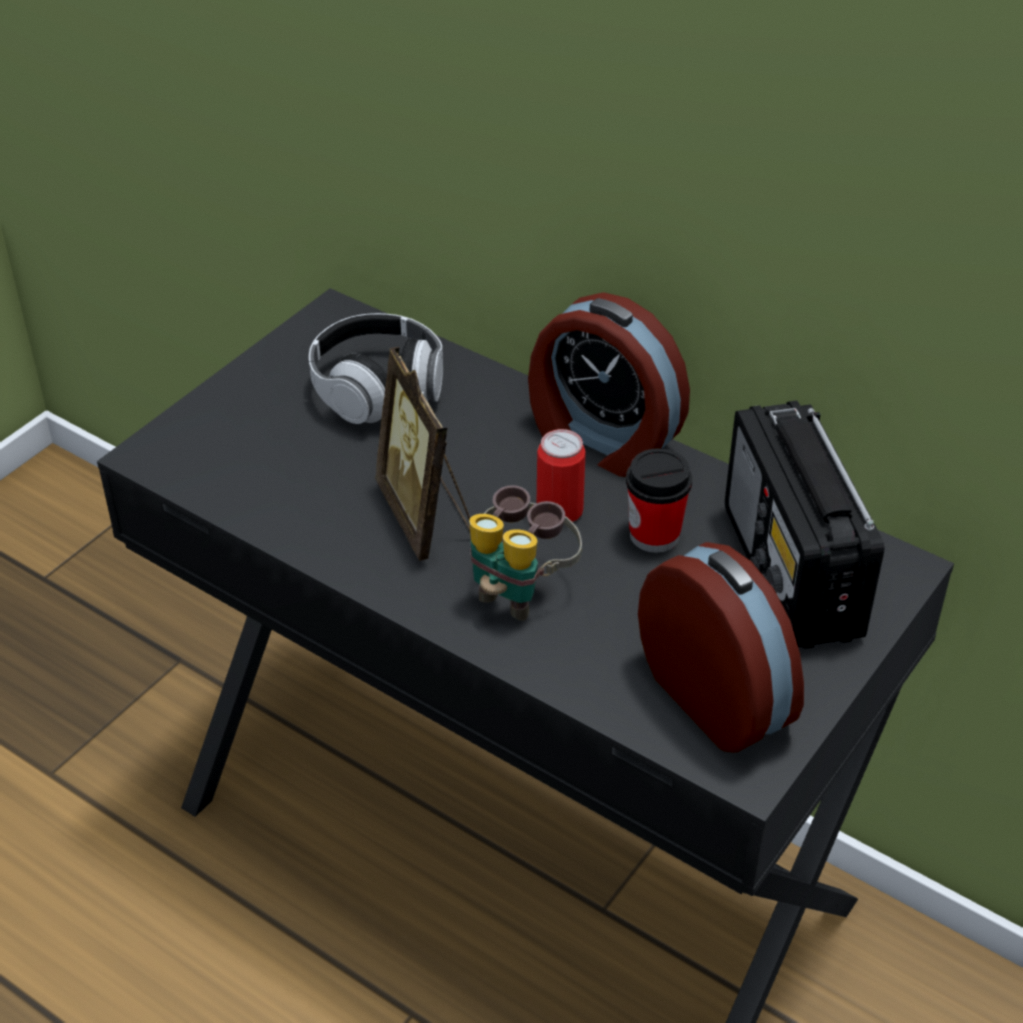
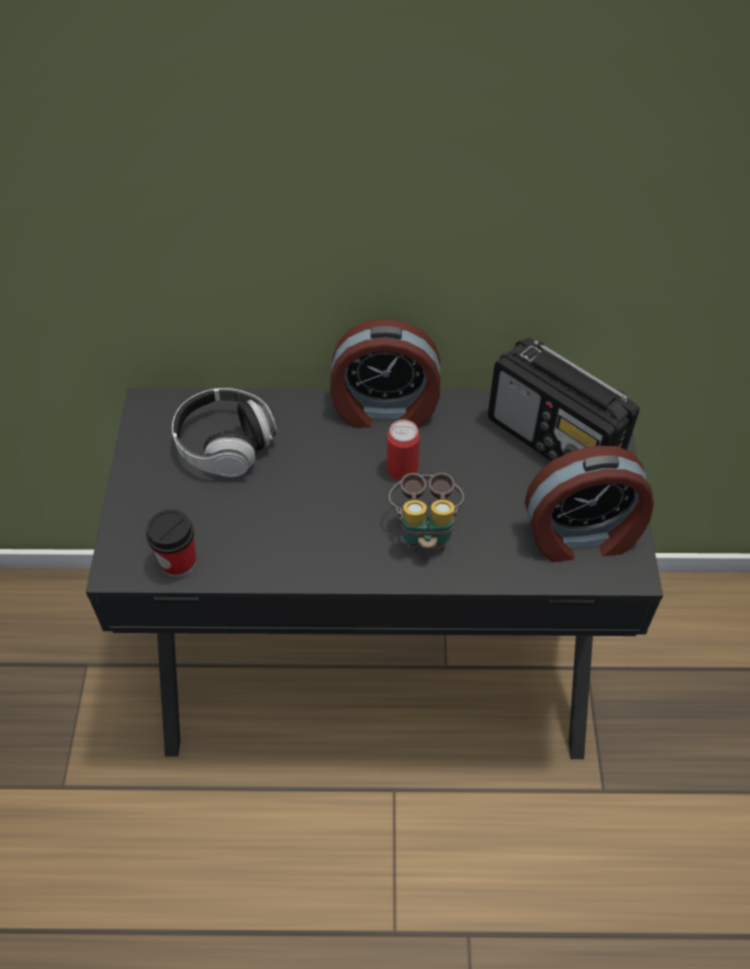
camera: 35 degrees left, 10 degrees up
picture frame [375,347,470,561] -> none
cup [626,448,692,553] -> cup moved to [146,509,196,578]
alarm clock [638,542,804,753] -> alarm clock turned 150 degrees clockwise [525,446,654,562]

